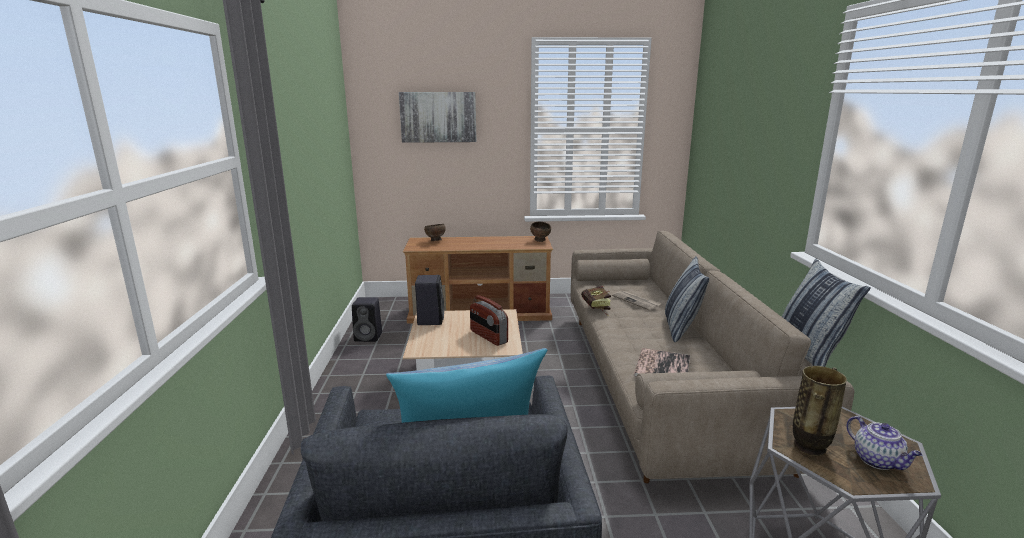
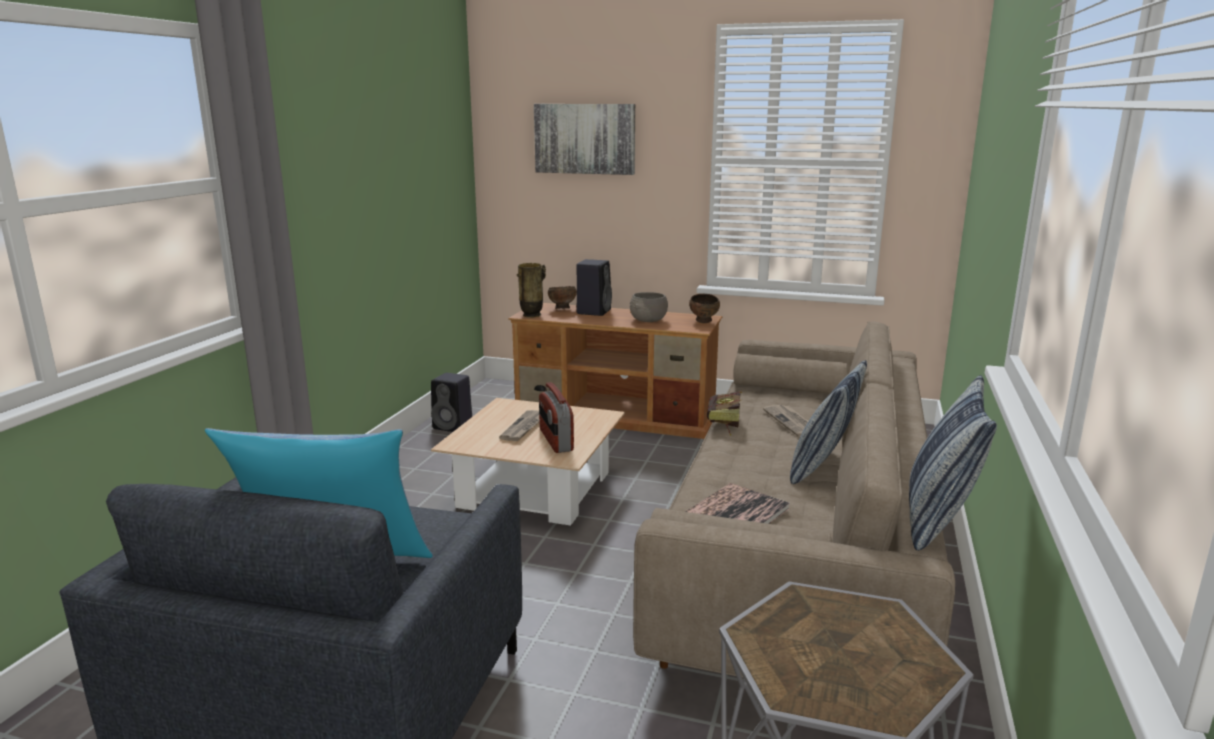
camera: 20 degrees right, 0 degrees up
black speaker [415,275,444,325] -> black speaker moved to [576,259,612,316]
vase [793,366,847,456] -> vase moved to [517,263,546,318]
teapot [847,416,922,470] -> none
none -> newspaper [499,410,539,441]
none -> grey bowl [630,292,668,322]

